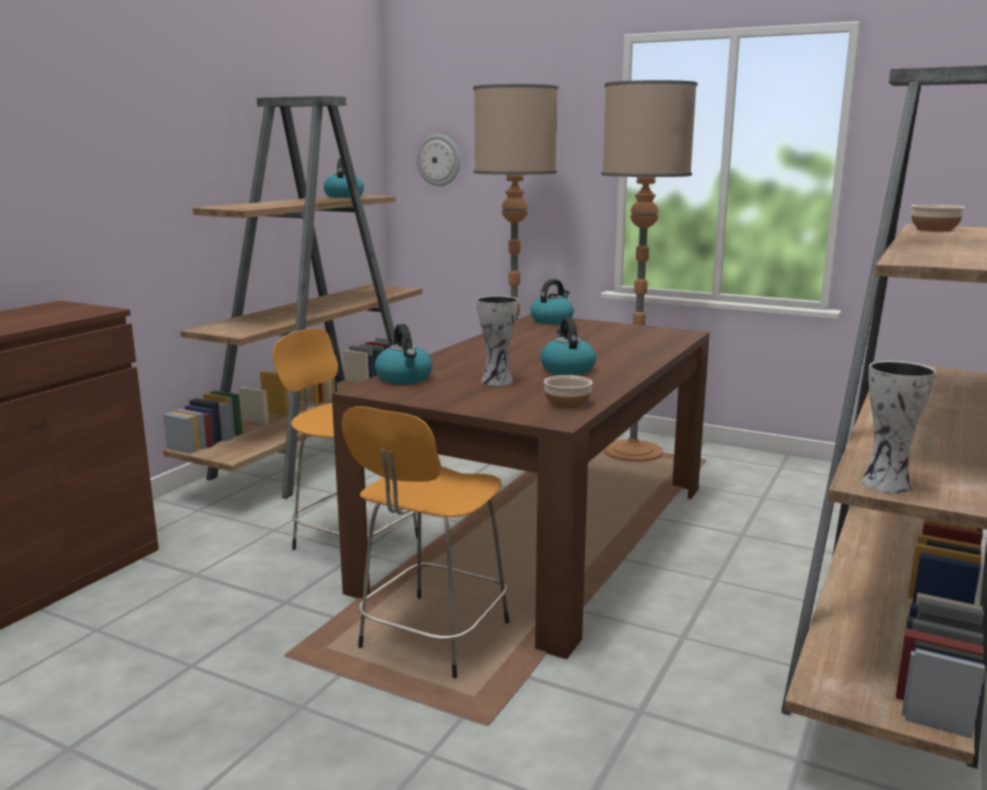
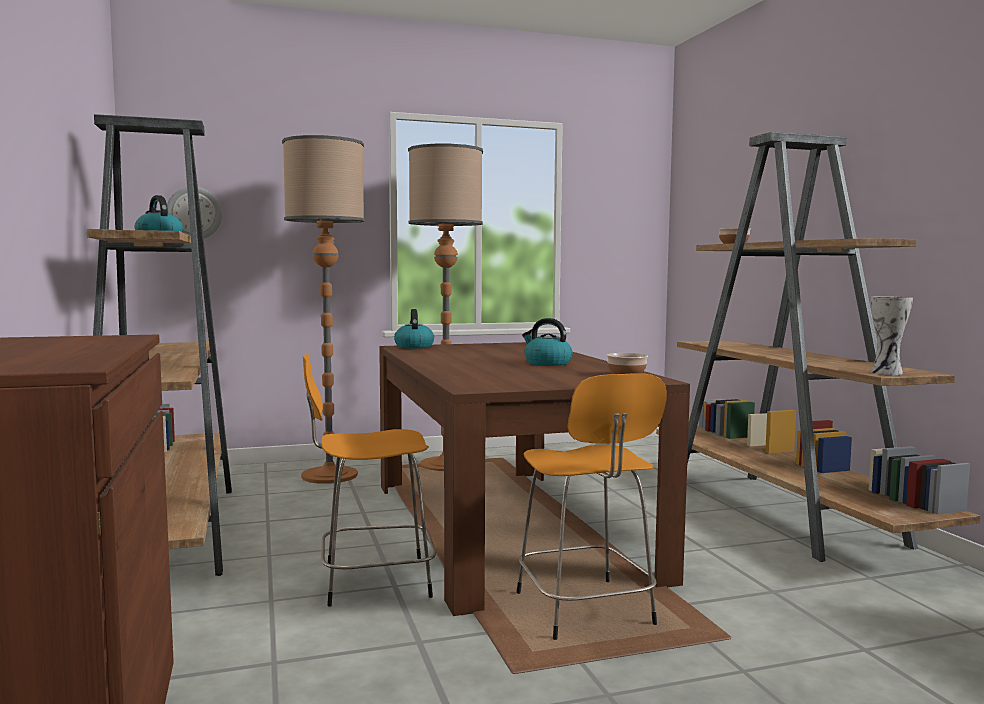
camera: 45 degrees left, 10 degrees down
kettle [375,324,433,384] -> none
vase [477,296,518,386] -> none

